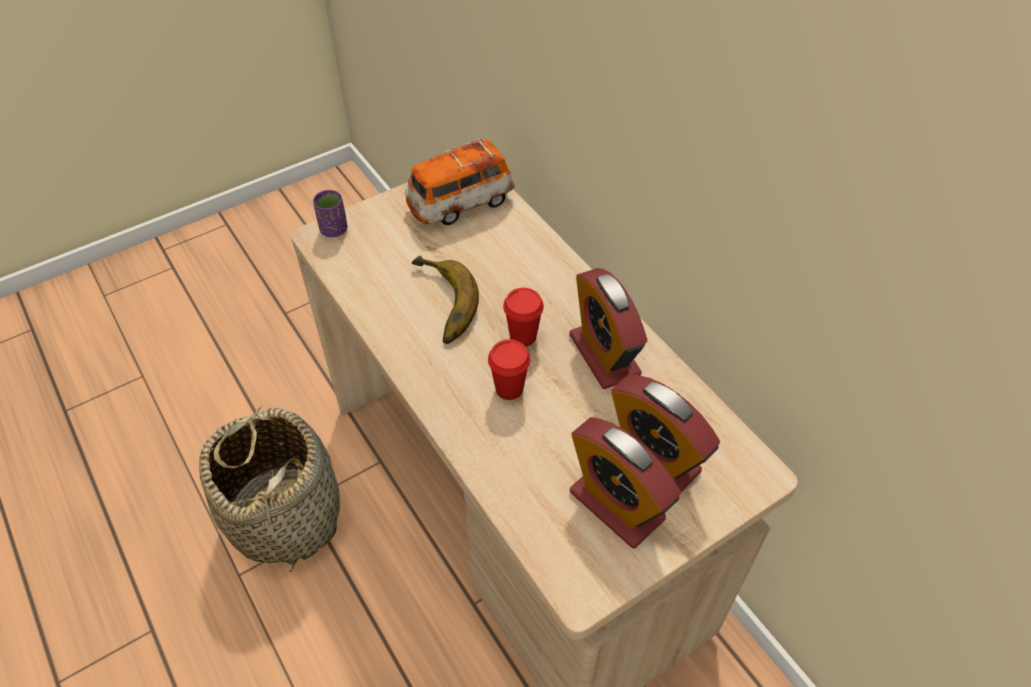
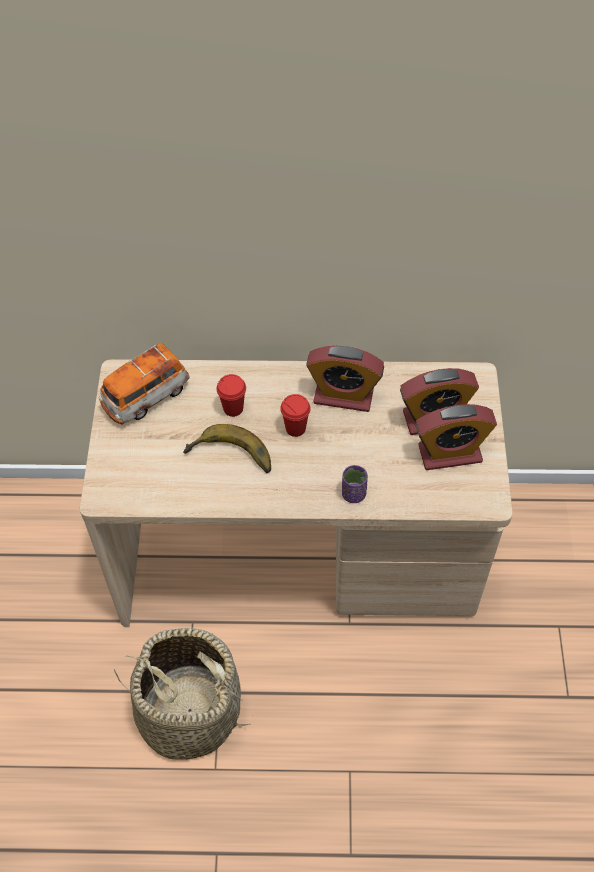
camera: 55 degrees left, 5 degrees up
purple cup [313,190,347,237] -> purple cup moved to [342,465,368,503]
toy car [405,138,515,225] -> toy car turned 45 degrees clockwise [99,343,190,425]
red cup [488,339,530,400] -> red cup moved to [216,374,246,417]

